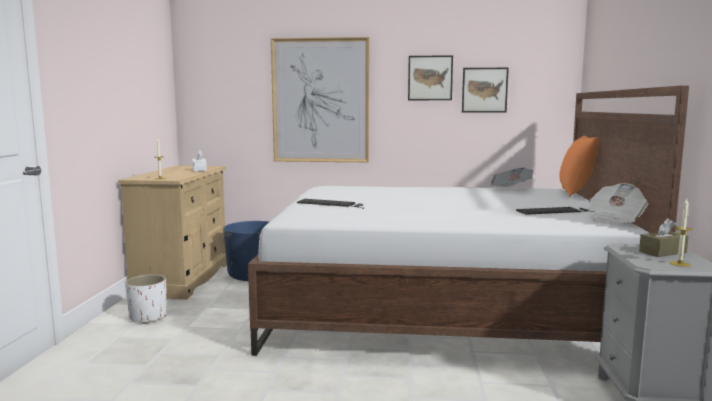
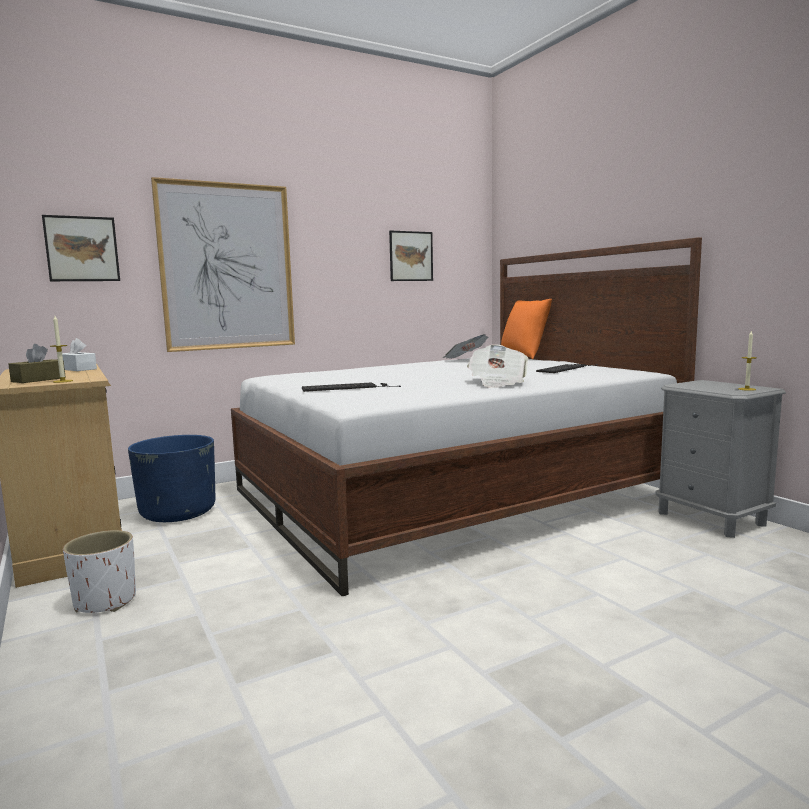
camera: 35 degrees left, 0 degrees up
picture [408,55,453,100] -> picture moved to [42,215,120,281]
newspaper [589,183,649,224] -> newspaper moved to [467,344,529,388]
brown tissue box [639,218,689,257] -> brown tissue box moved to [8,344,66,383]

